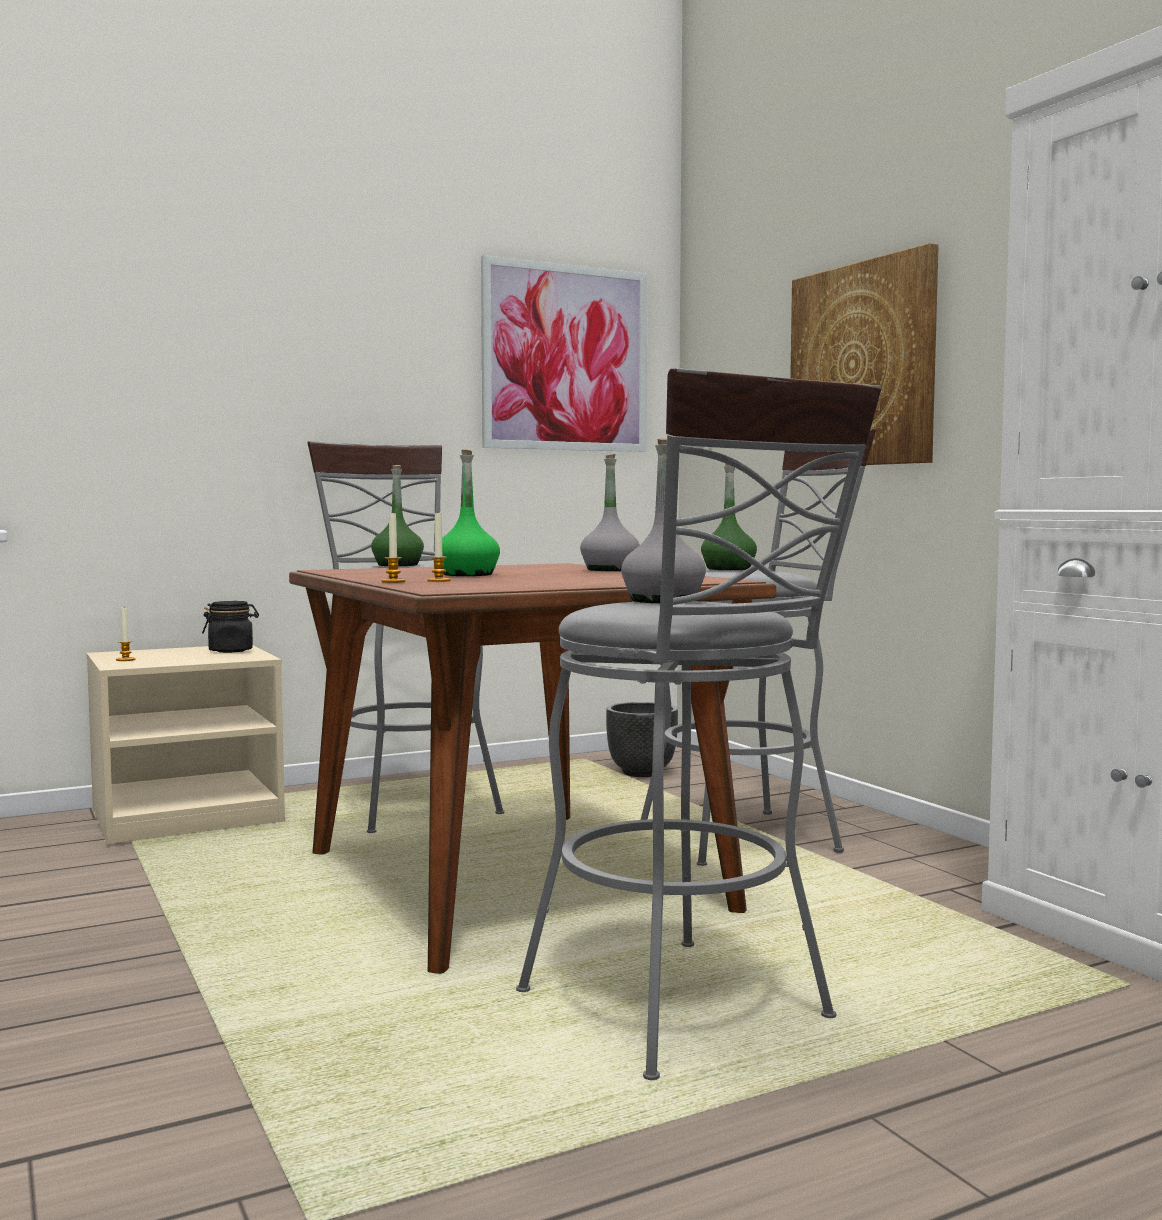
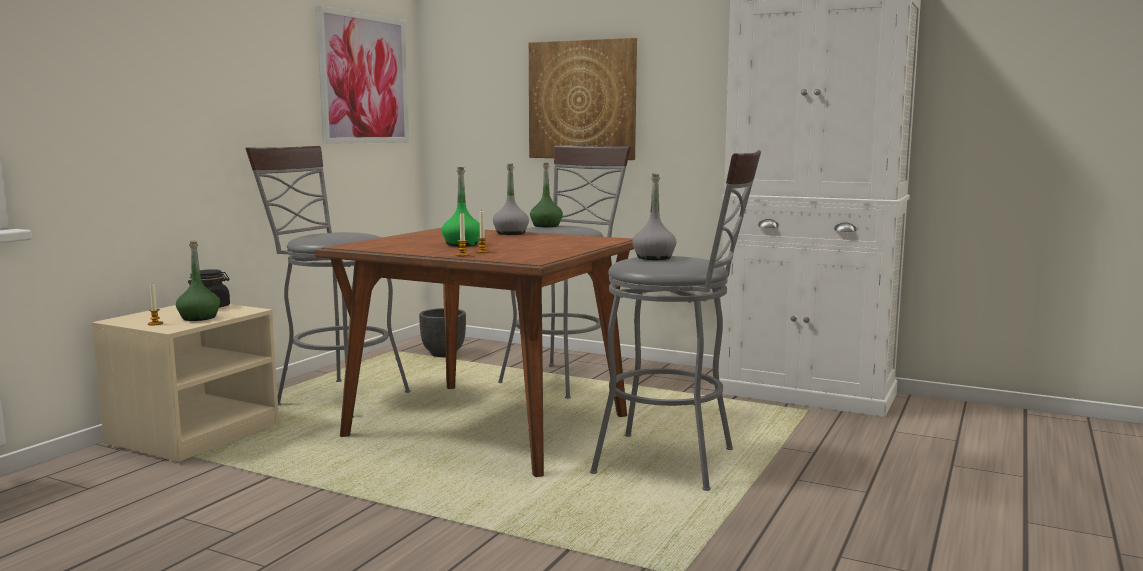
camera: 35 degrees left, 5 degrees up
green bottle [371,465,424,566] -> green bottle moved to [176,240,220,321]

